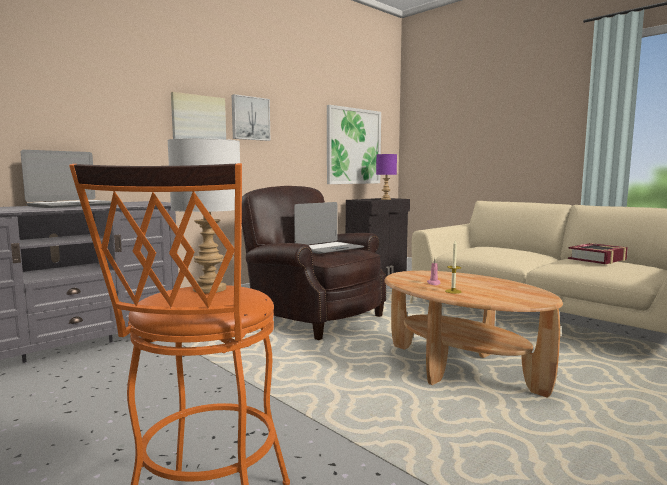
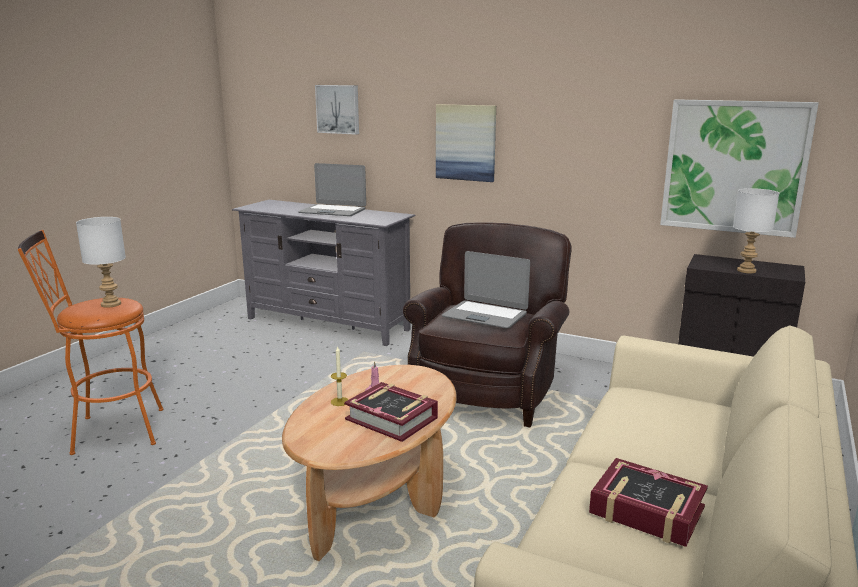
camera: 70 degrees right, 10 degrees up
picture [232,94,270,141] -> picture moved to [315,85,359,135]
purple table lamp [376,154,397,200] -> white table lamp [733,188,779,273]
none -> book [344,382,438,442]

